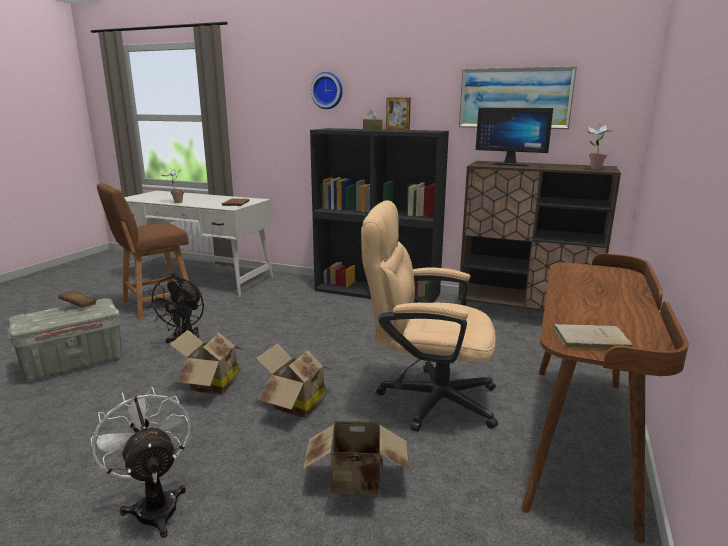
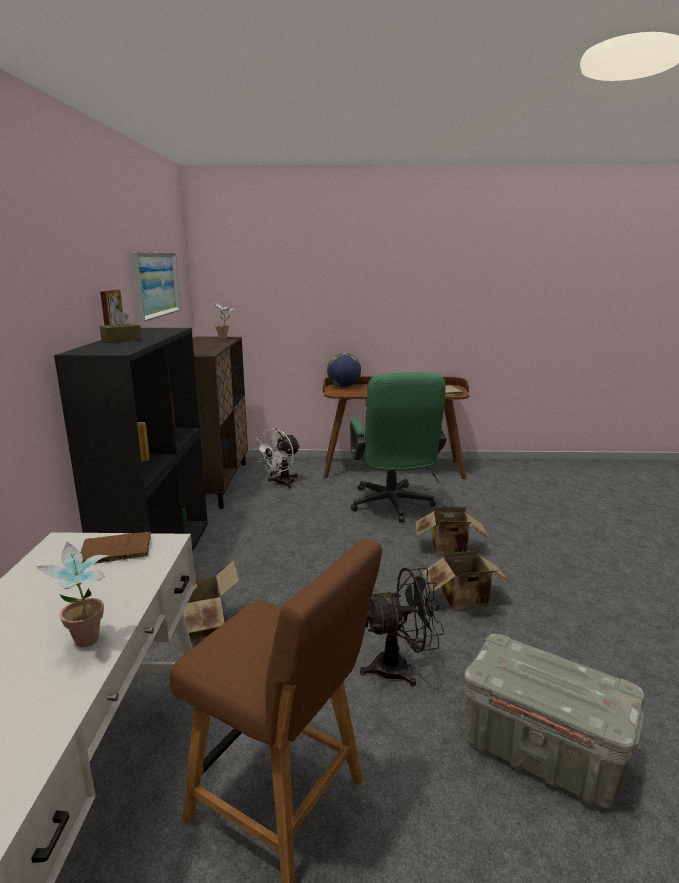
camera: 110 degrees left, 0 degrees up
brown book [58,291,97,308] -> none
white fan [91,387,190,538] -> white fan moved to [254,428,300,488]
cardboard box [303,421,409,495] -> cardboard box moved to [183,560,239,640]
wall clock [311,72,343,109] -> none
beige office chair [361,200,498,432] -> green office chair [350,372,446,523]
monitor [476,108,553,166] -> none
none -> globe [327,353,361,387]

